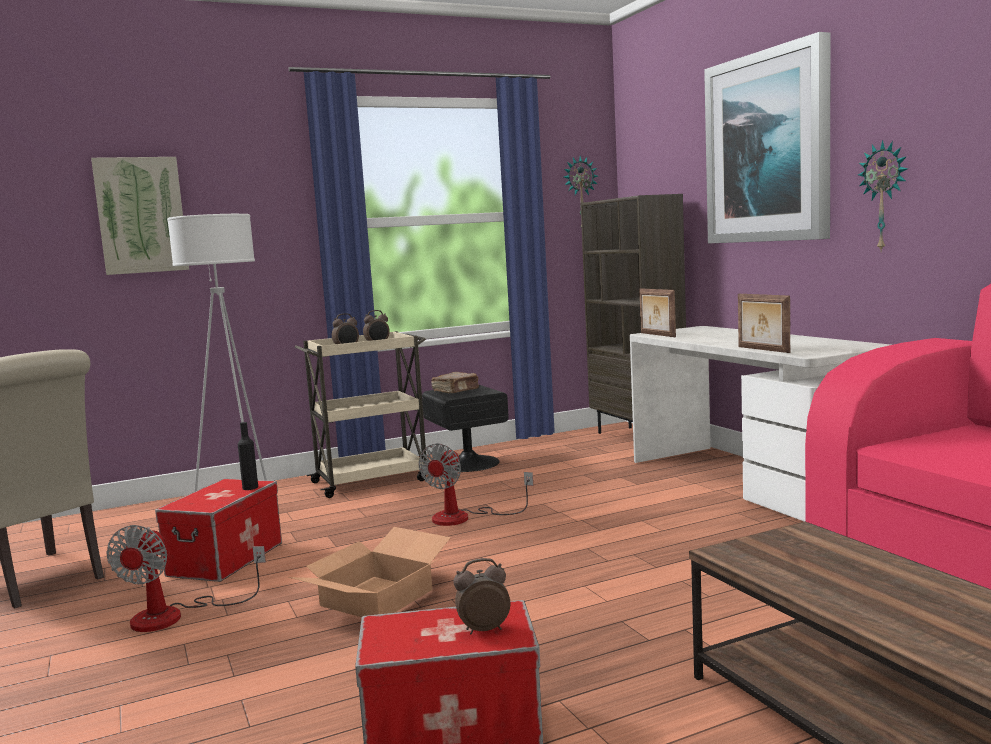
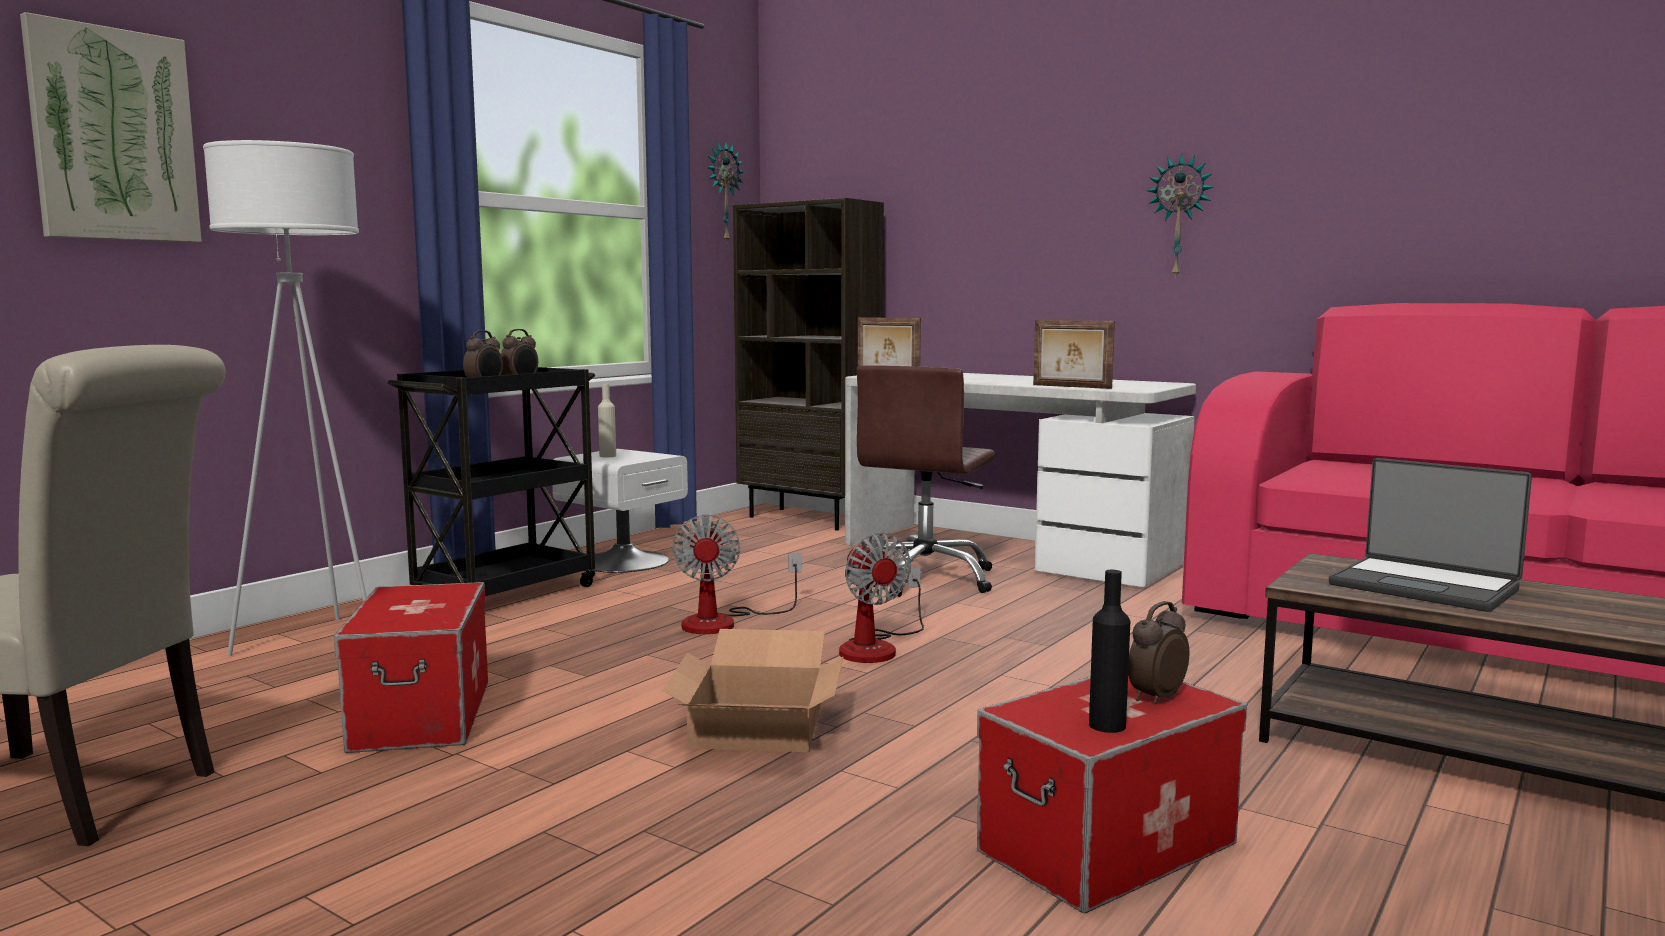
camera: 30 degrees left, 0 degrees up
fan [106,525,266,632] -> fan moved to [839,533,924,663]
black bottle [238,422,258,490] -> black bottle moved to [1089,570,1130,733]
beige cart [295,331,427,498] -> black cart [387,367,595,596]
black nightstand [422,384,509,472] -> white nightstand [552,449,688,573]
brown book [431,372,479,393] -> beige bottle [598,384,616,457]
picture [704,32,831,244] -> none
none -> brown office chair [847,366,995,597]
none -> laptop [1329,458,1532,612]

